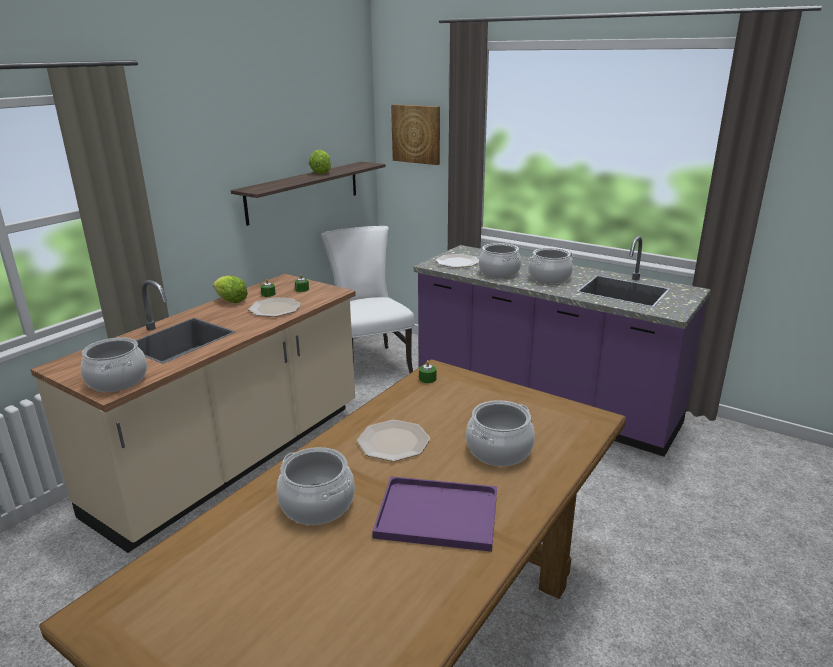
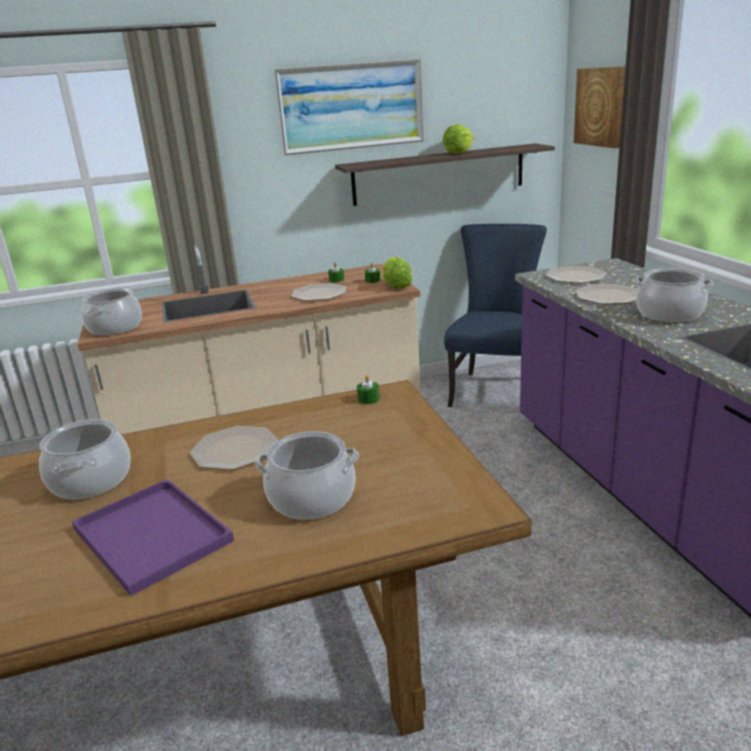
camera: 40 degrees right, 0 degrees up
lettuce [213,276,248,303] -> lettuce moved to [383,257,412,289]
white chair [321,226,414,373] -> blue chair [444,224,547,407]
cooking pot [479,243,521,278] -> plate [575,284,638,304]
none -> picture [274,59,424,155]

